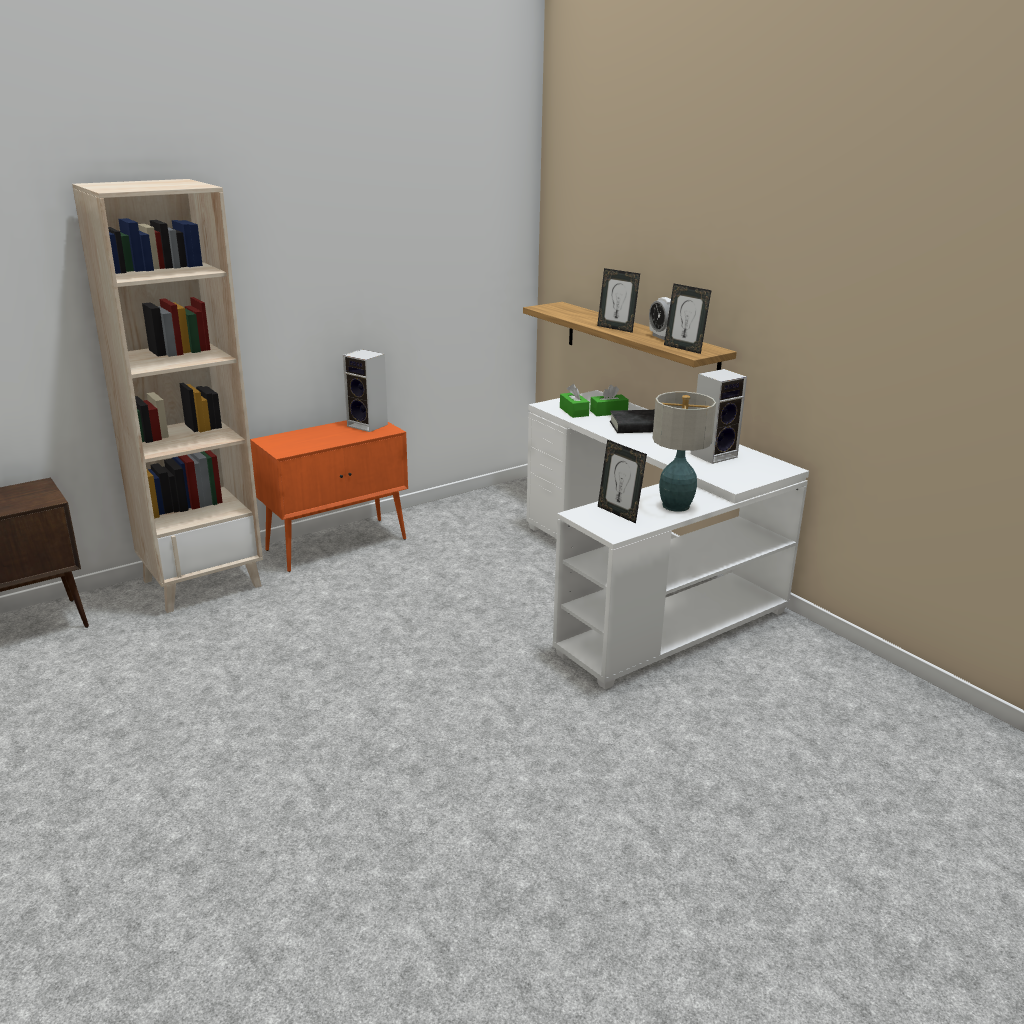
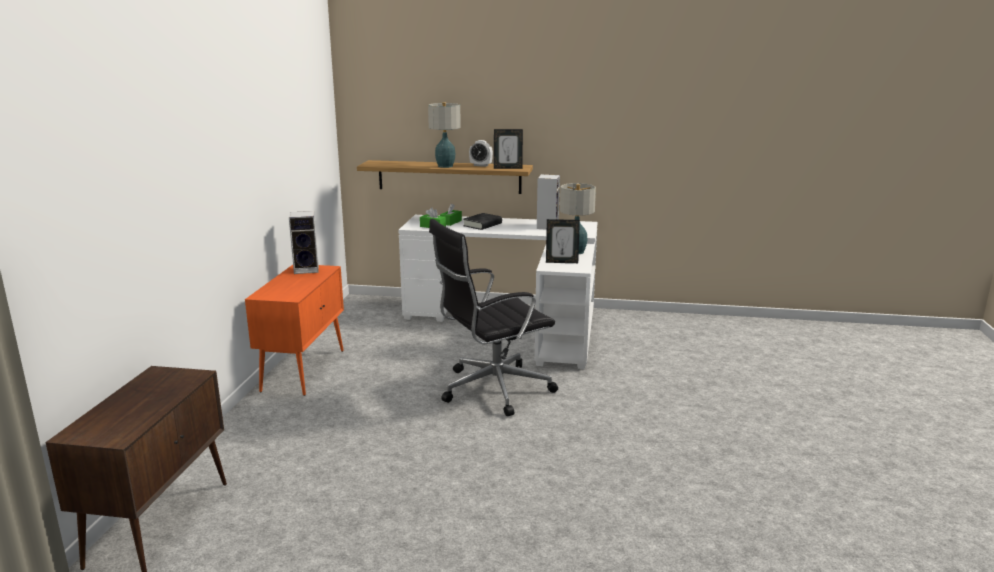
camera: 45 degrees left, 5 degrees down
beige bookcase [72,179,263,613] -> none
picture frame [597,268,640,333] -> table lamp [428,102,461,168]
none -> black office chair [429,219,558,416]

